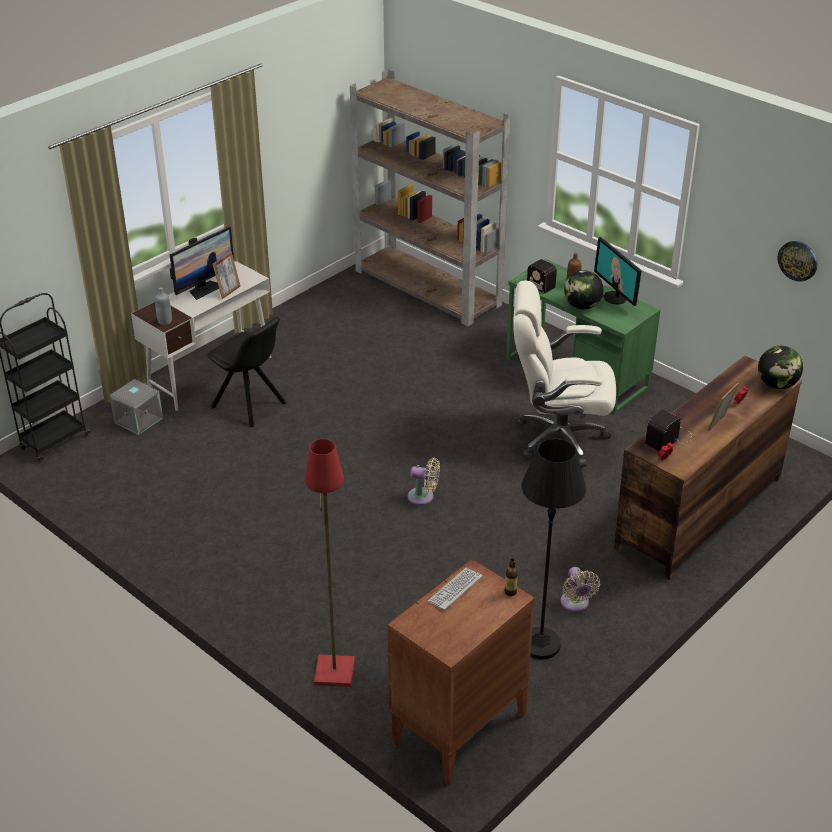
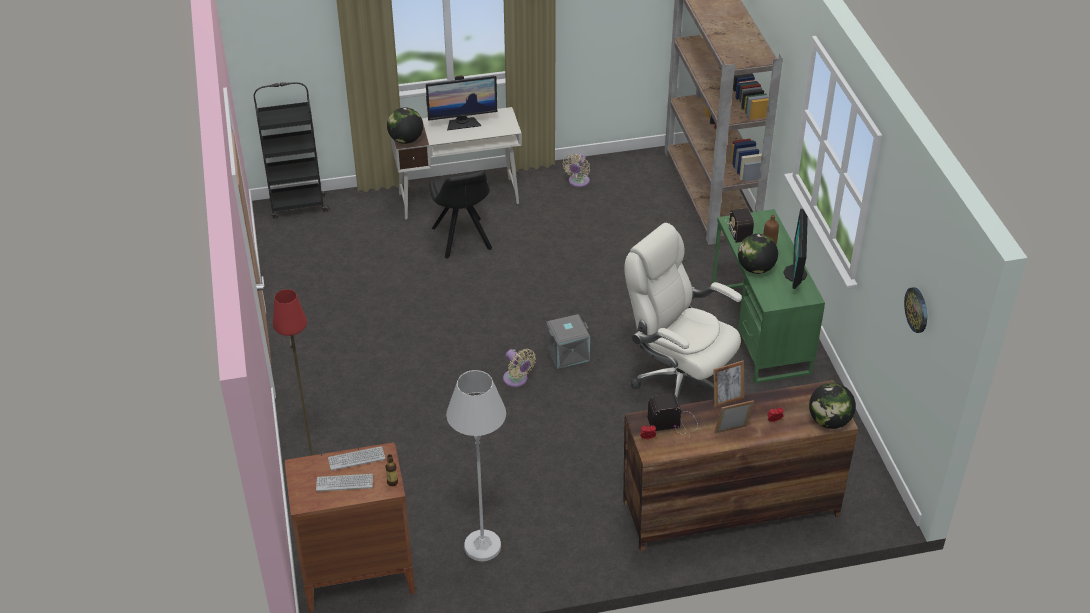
camera: 35 degrees right, 5 degrees up
grey storage box [110,379,163,435] -> grey storage box moved to [546,314,590,369]
grey bottle [155,287,172,325] -> globe [387,107,423,144]
picture frame [213,252,241,299] -> picture frame moved to [713,360,744,407]
black floor lamp [521,438,586,659] -> white floor lamp [446,370,506,561]
beige fan [560,567,600,612] -> beige fan moved to [563,153,590,187]
none -> keyboard [316,474,373,492]

